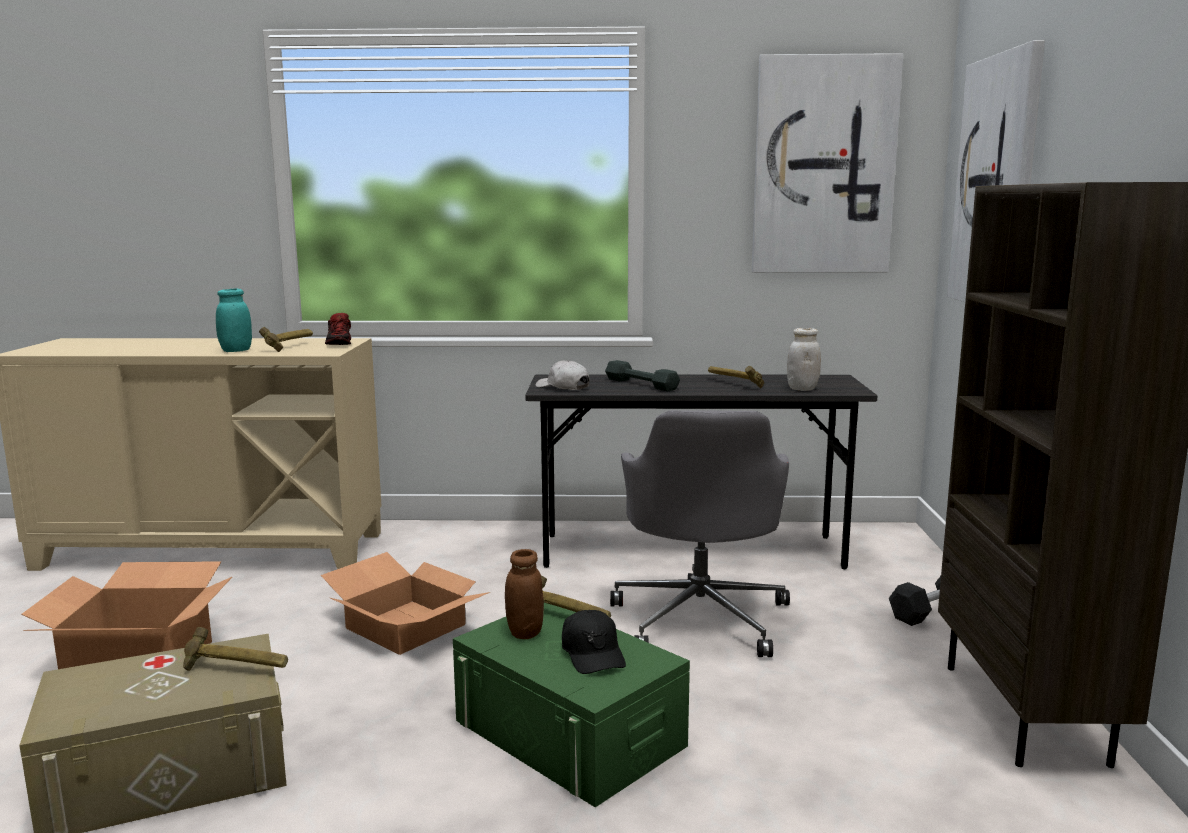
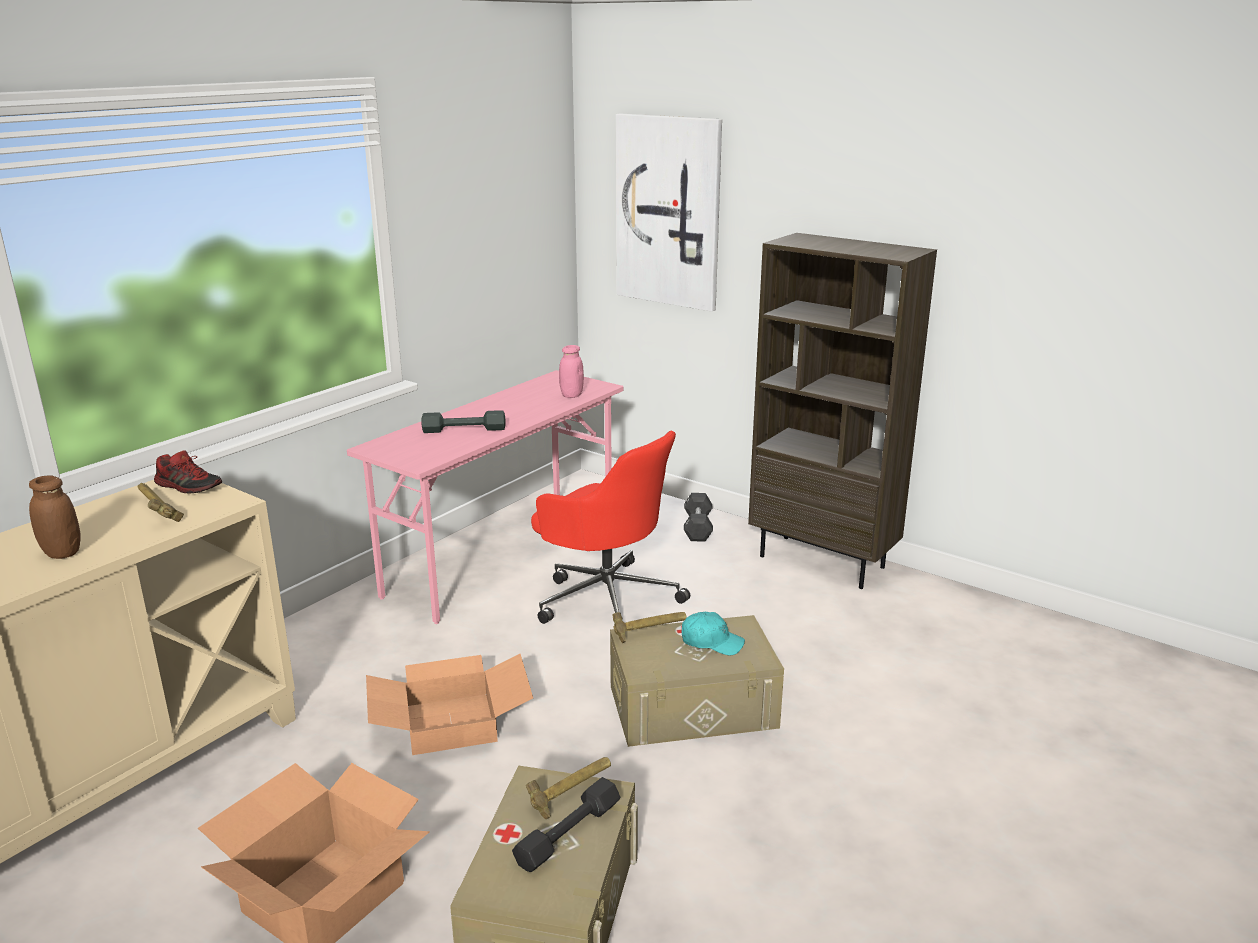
camera: 55 degrees left, 10 degrees up
turquoise jar [216,289,252,352] -> none
green storage box [453,603,690,807] -> beige storage box [610,615,784,747]
brown jar [505,549,544,639] -> brown jar moved to [29,475,81,559]
grey desk [525,374,877,569] -> pink desk [347,370,623,624]
white cap [536,360,590,390] -> none
black cap [562,610,626,674] -> turquoise cap [682,612,745,656]
grey office chair [610,410,790,657] -> red office chair [531,431,690,624]
hammer [708,366,764,388] -> none
picture [752,53,903,273] -> none
white jar [787,328,821,391] -> pink jar [559,345,584,398]
none -> black dumbbell [512,777,621,872]

